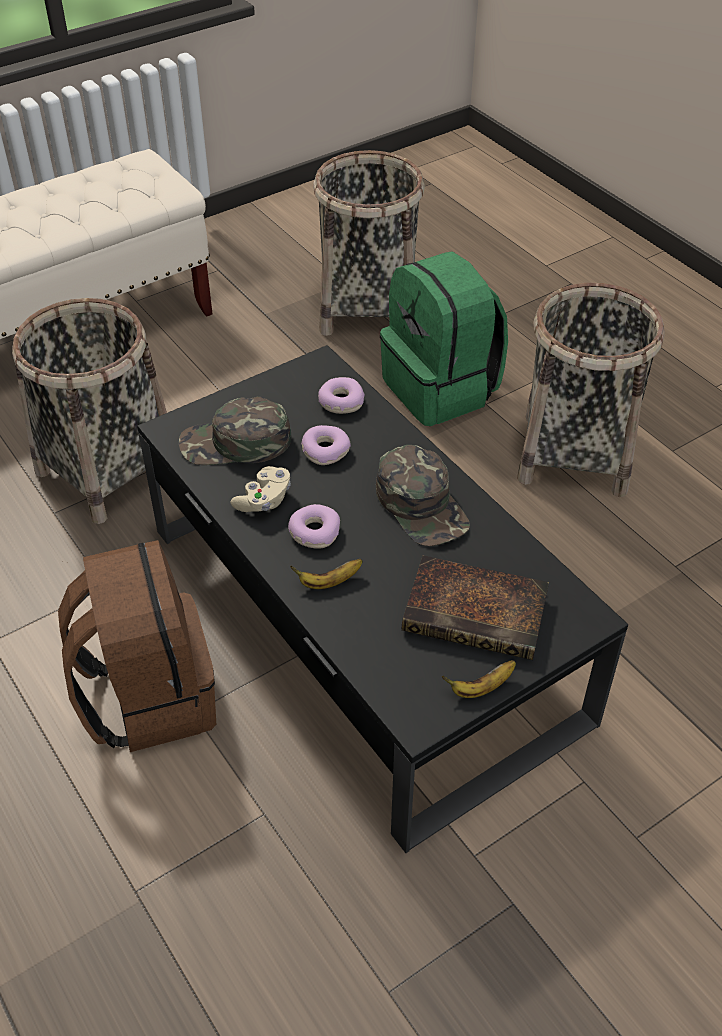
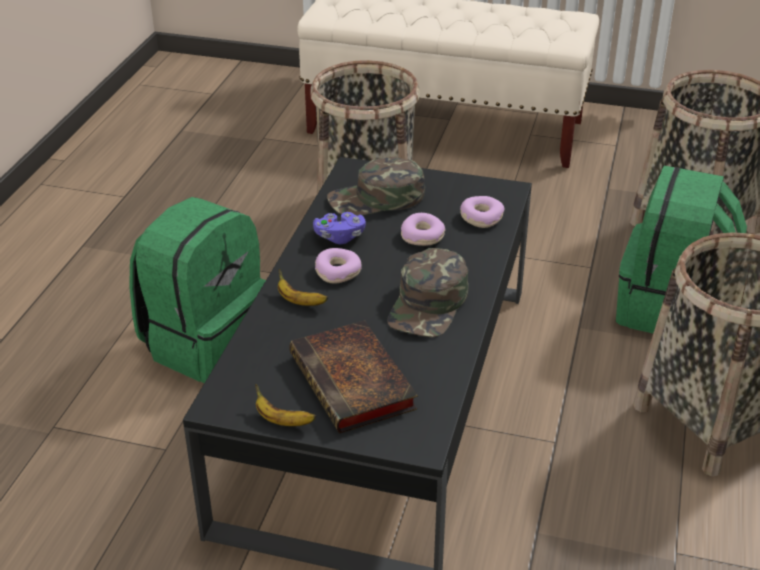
camera: 50 degrees right, 10 degrees down
brown backpack [58,540,216,752] -> green backpack [129,197,266,383]
green cap [179,397,291,465] -> green cap turned 60 degrees counterclockwise [327,157,425,216]
beige game controller [231,466,291,512] -> purple game controller [313,212,366,244]

